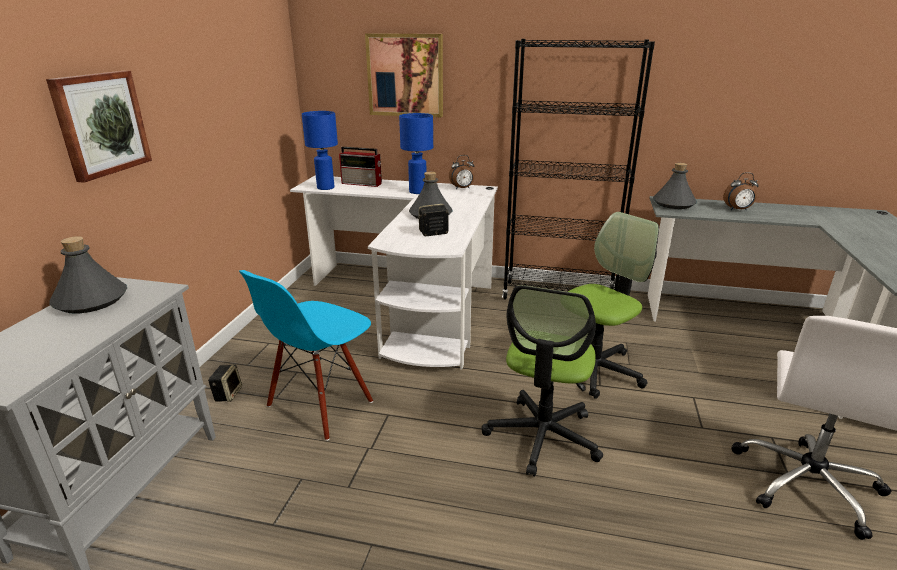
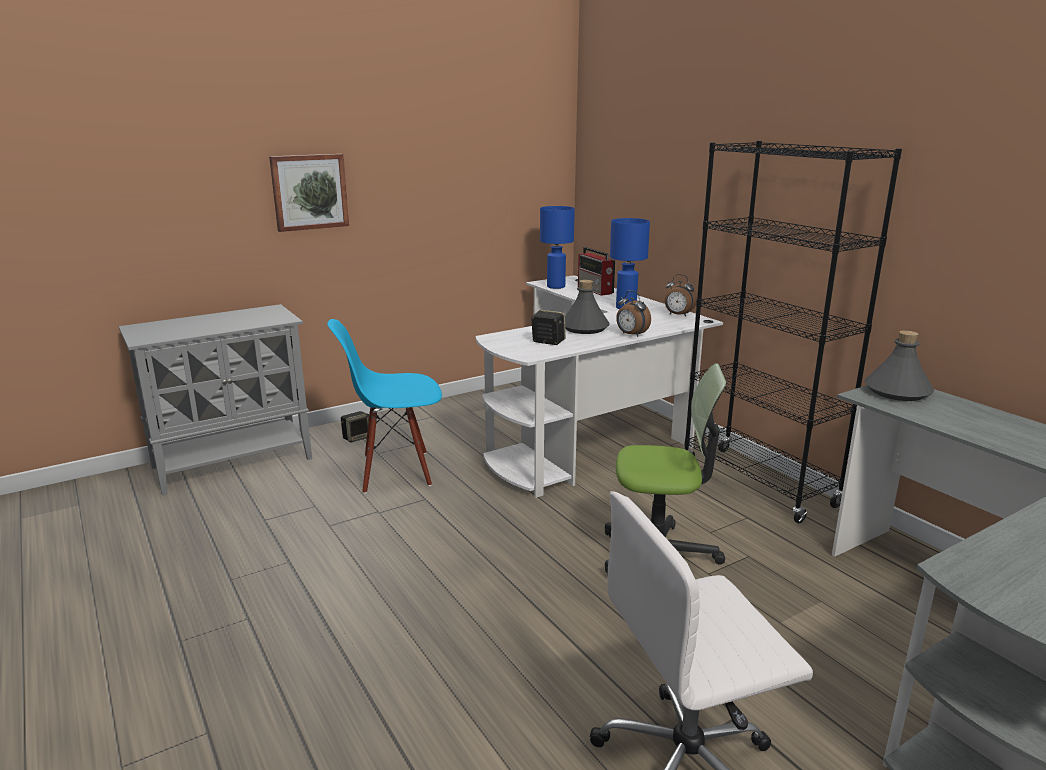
camera: 45 degrees right, 5 degrees down
grey bottle [49,236,127,314] -> none
picture [365,33,443,117] -> none
office chair [482,285,603,477] -> none
alarm clock [723,172,759,210] -> alarm clock moved to [616,291,651,337]

